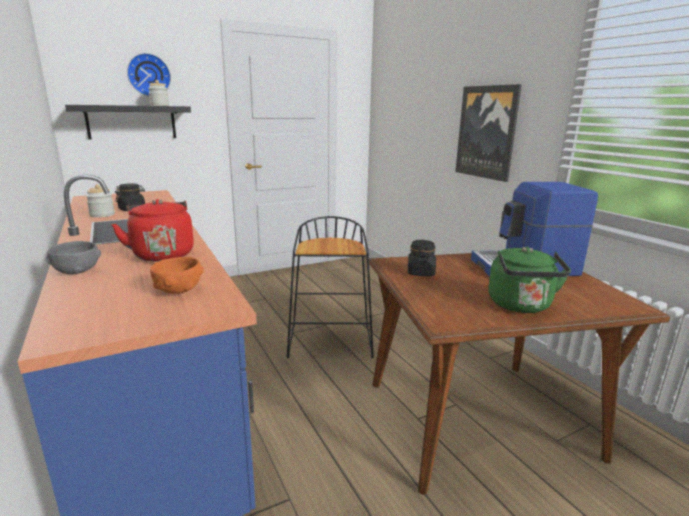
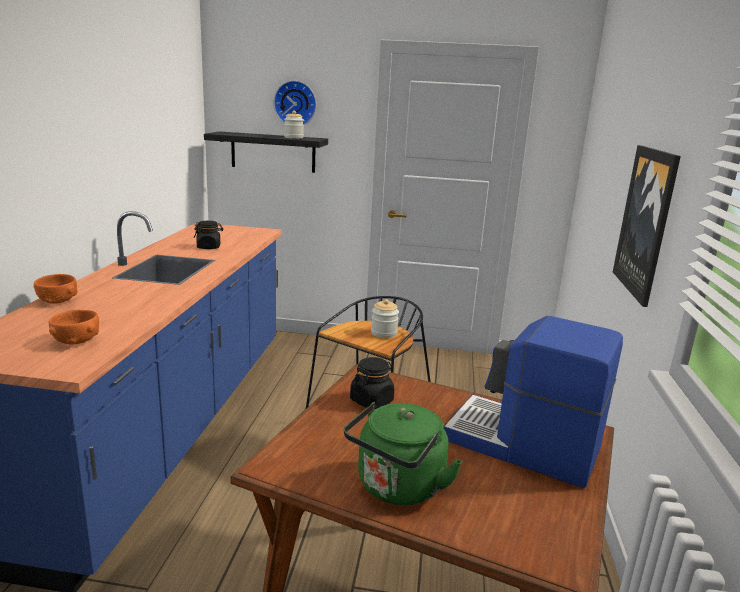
camera: 35 degrees right, 0 degrees up
grey bowl [46,241,101,274] -> orange bowl [34,274,78,304]
jar [86,184,115,218] -> jar moved to [371,299,399,338]
red kettle [111,199,194,262] -> none

